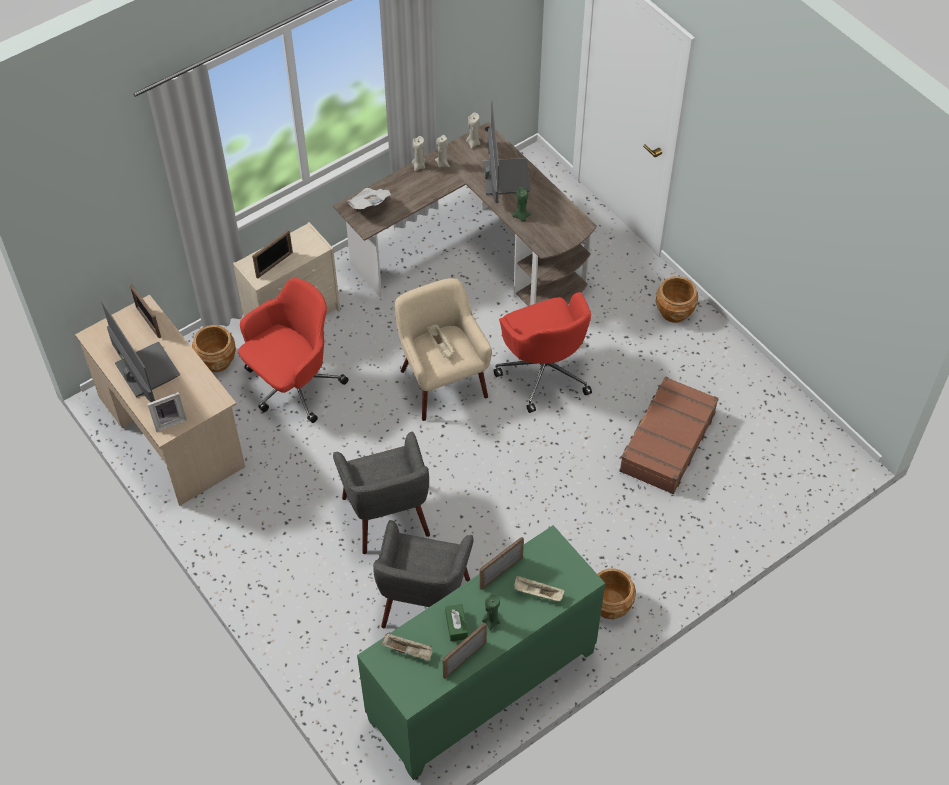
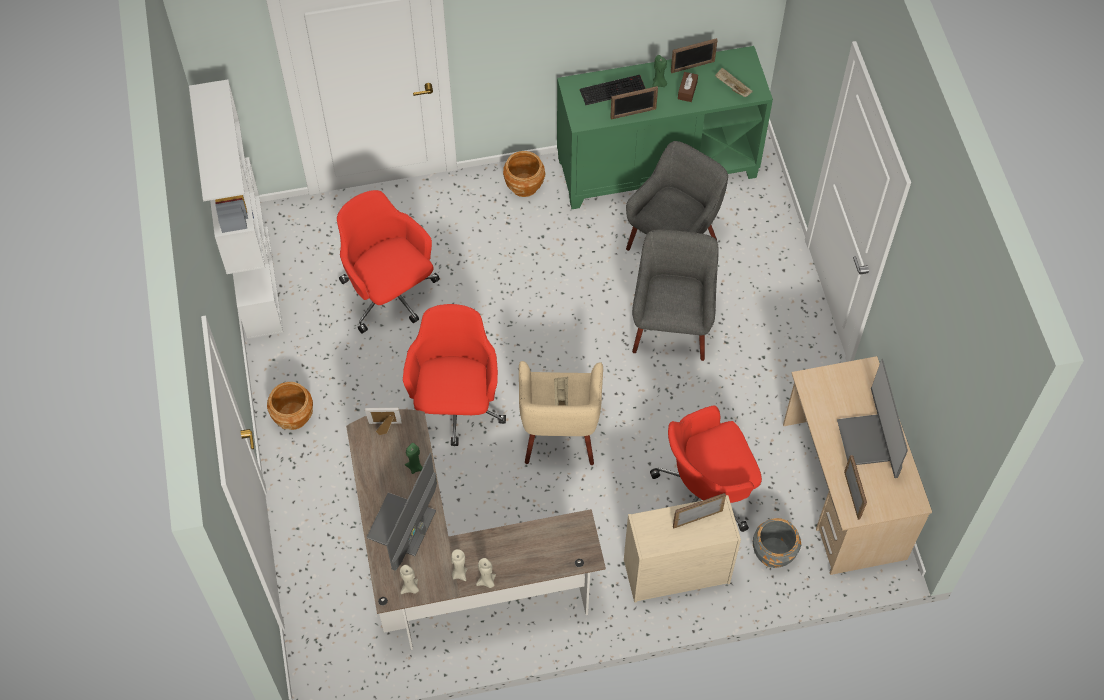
camera: 155 degrees left, 5 degrees up
picture frame [147,392,187,432] -> picture frame moved to [365,408,402,435]
brown planter [192,325,236,372] -> grey planter [753,518,801,568]
newspaper [348,188,391,209] -> none
green tissue box [445,604,468,642] -> brown tissue box [678,72,698,102]
beige tray [514,576,564,601] -> keyboard [580,75,646,105]
brown suitcase [619,376,719,494] -> red office chair [337,190,440,333]
none -> white bookcase [189,79,283,339]

